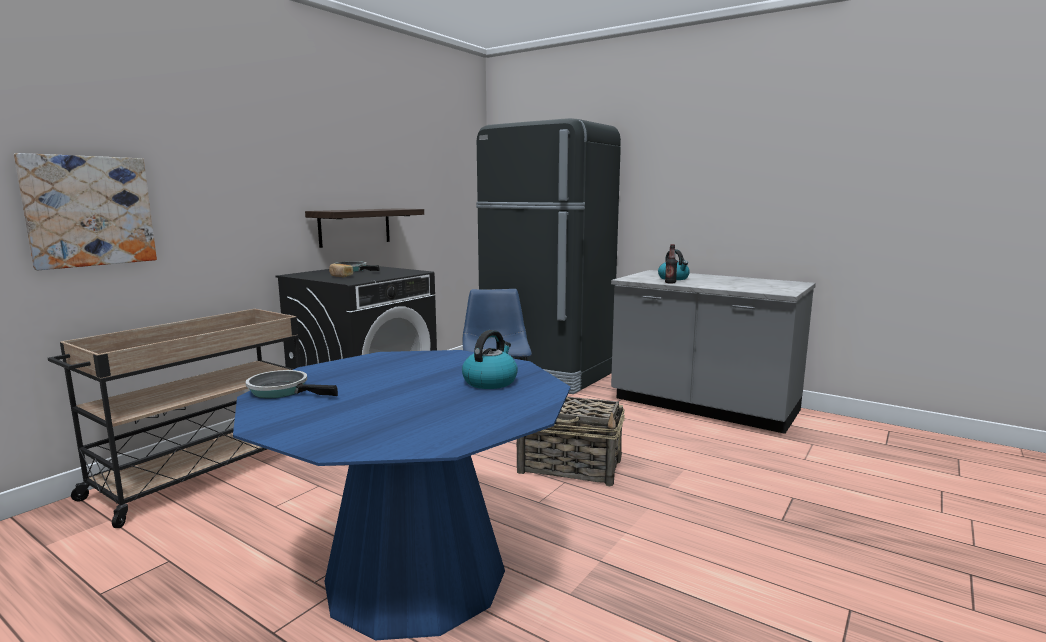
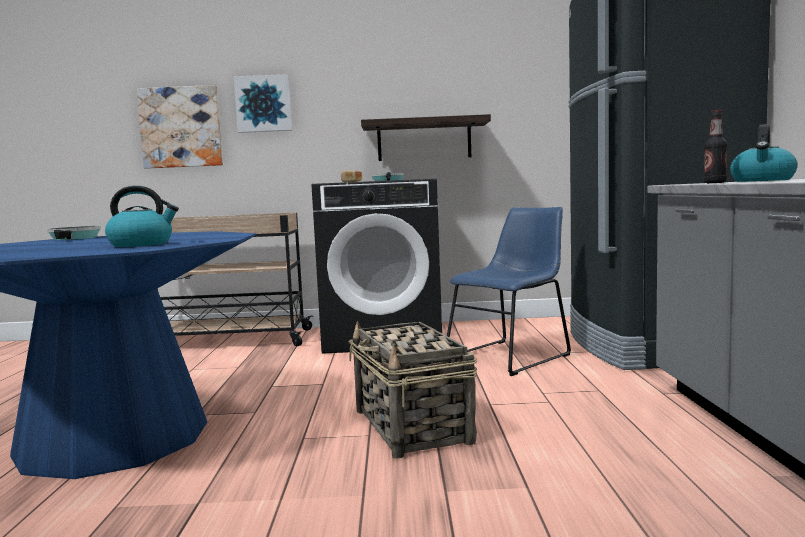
camera: 55 degrees right, 5 degrees down
none -> picture [234,74,293,133]

